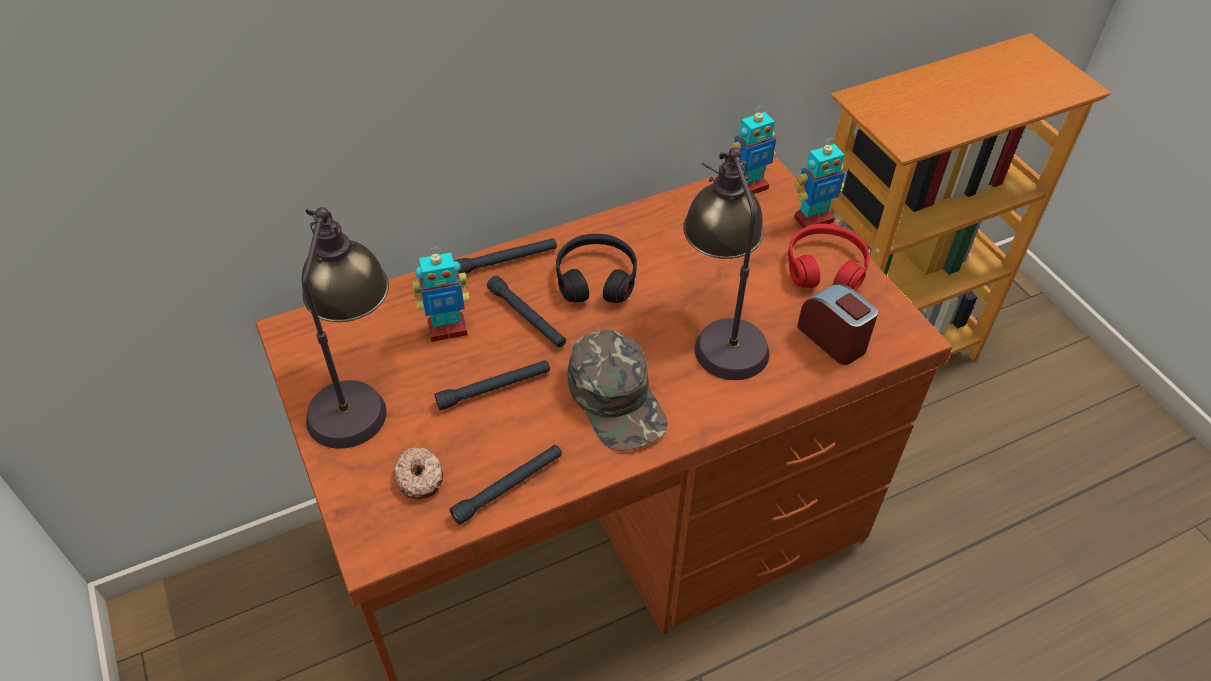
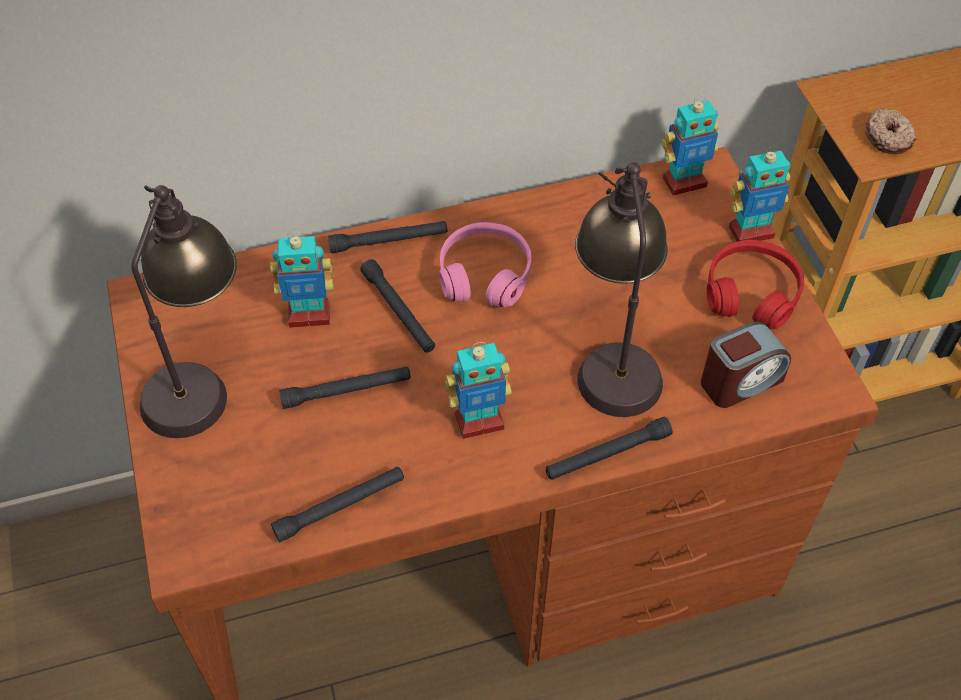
camera: 10 degrees right, 5 degrees up
donut [394,447,443,499] -> donut moved to [865,108,917,154]
black headphones [556,234,637,303] -> pink headphones [439,222,532,308]
green cap [567,330,668,451] -> toy robot [445,342,512,439]
alarm clock [797,283,878,365] -> alarm clock turned 90 degrees clockwise [701,321,791,408]
none -> black flashlight [546,417,673,480]

